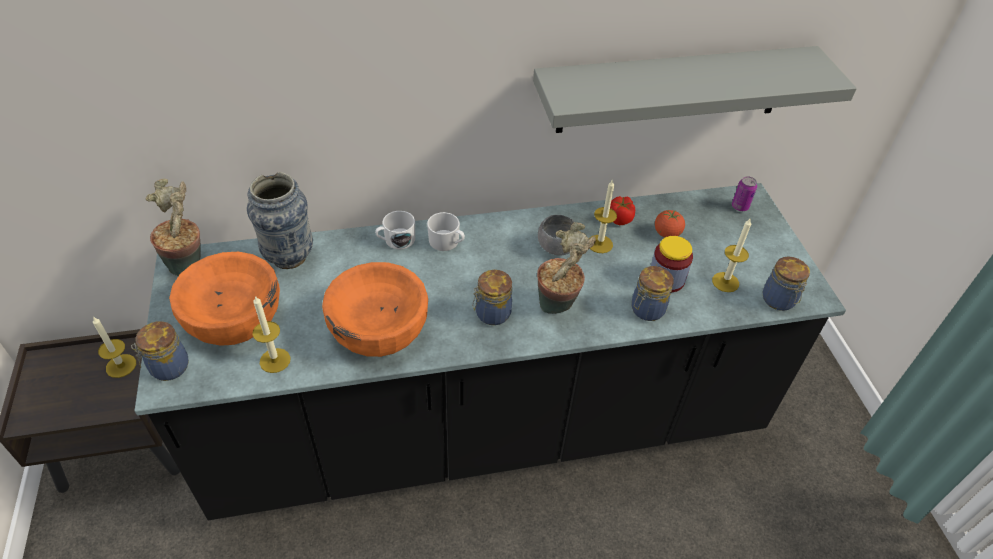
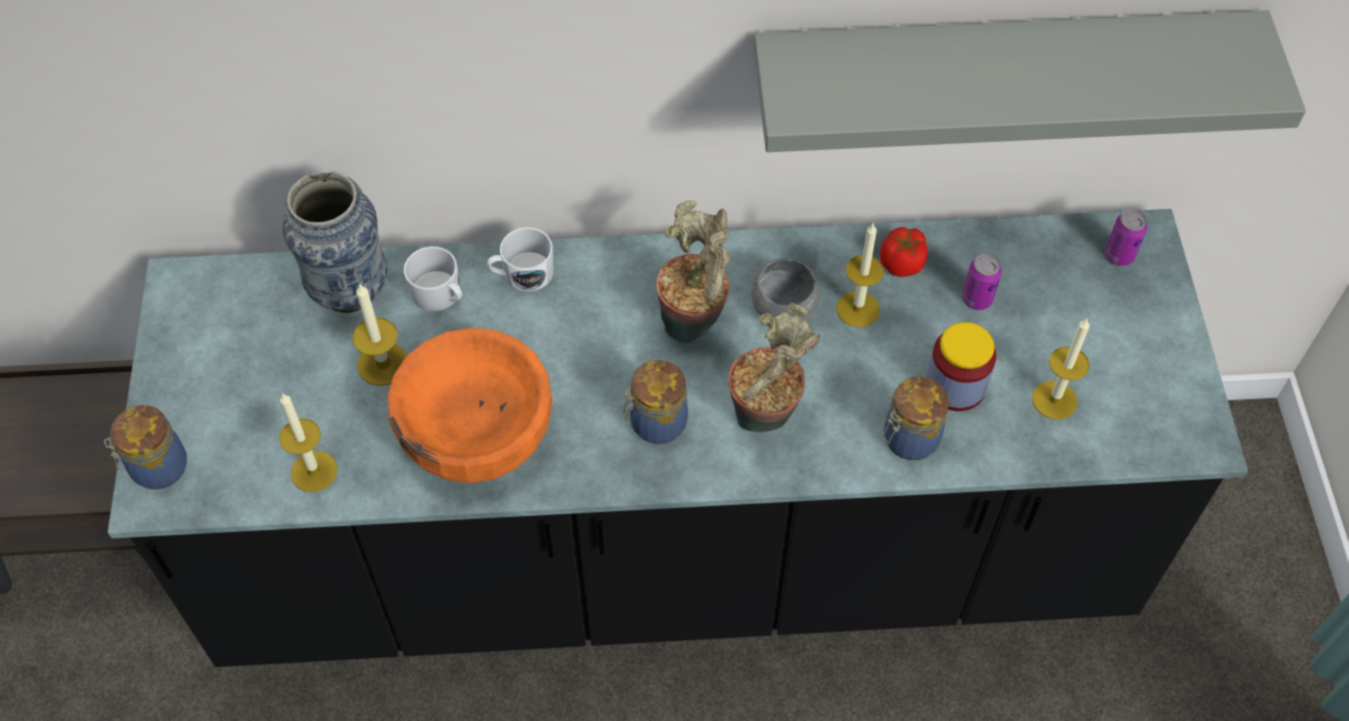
camera: 10 degrees right, 10 degrees up
candle [93,317,136,378] -> candle moved to [352,283,407,386]
potted plant [146,179,201,276] -> potted plant moved to [656,200,730,343]
orange bowl [169,252,280,346] -> none
white mug [427,212,465,251] -> white mug moved to [403,246,462,311]
tomato [655,210,685,237] -> can [962,254,1002,310]
jar [763,257,810,311] -> none

